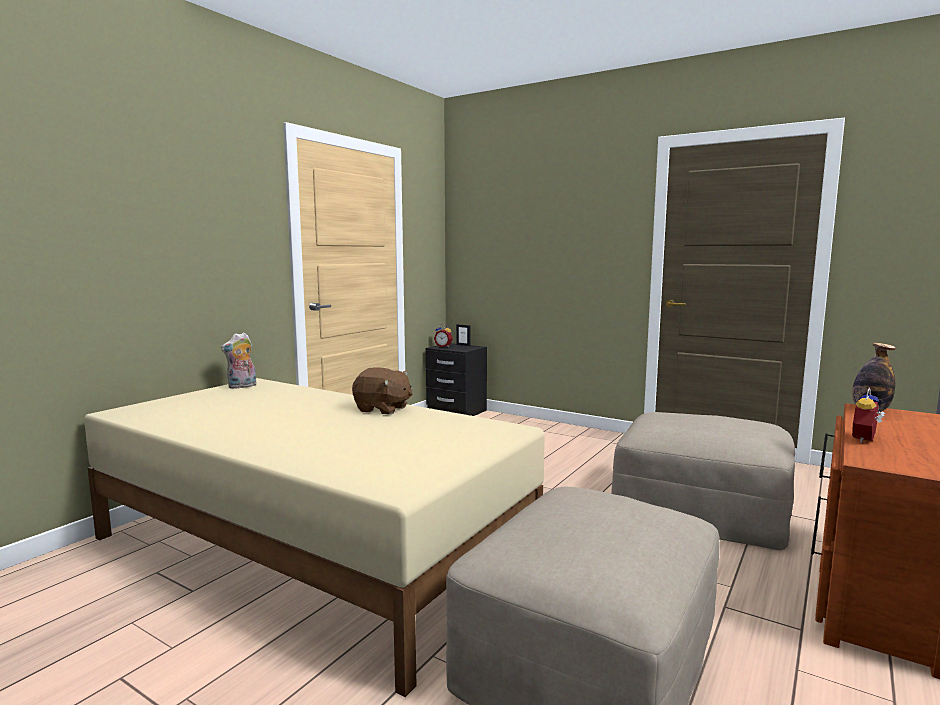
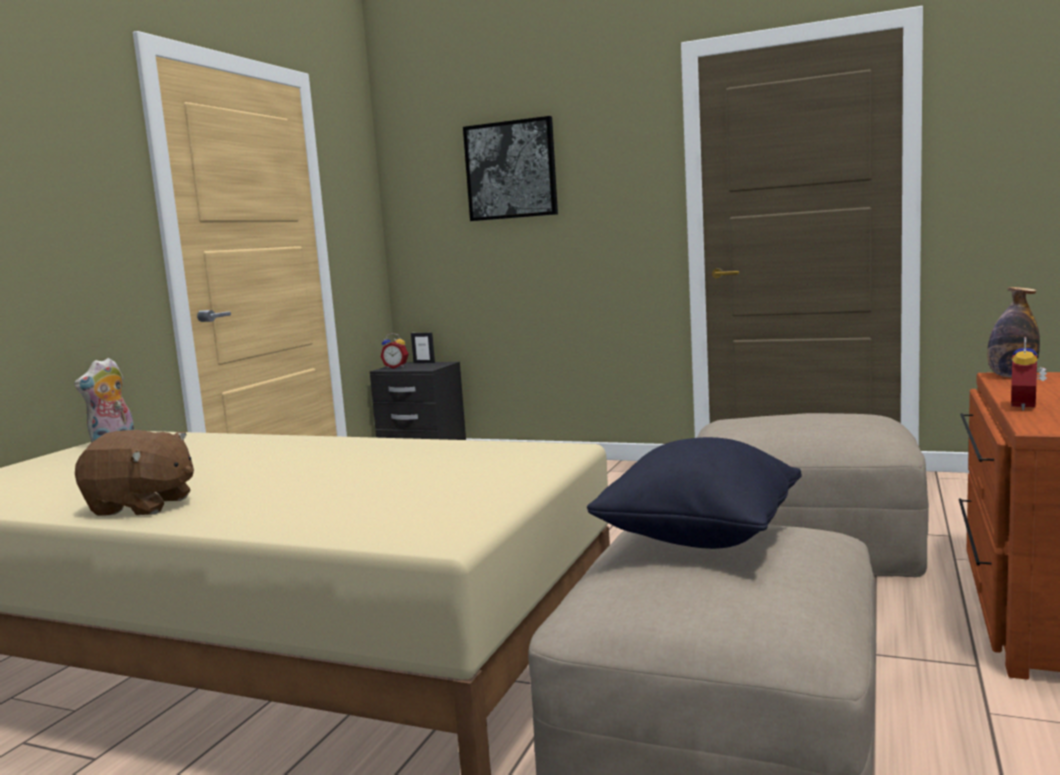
camera: 10 degrees left, 0 degrees up
brown plush toy [352,368,413,415] -> brown plush toy moved to [75,430,194,516]
none -> picture [463,116,558,221]
none -> black pillow [587,437,802,549]

